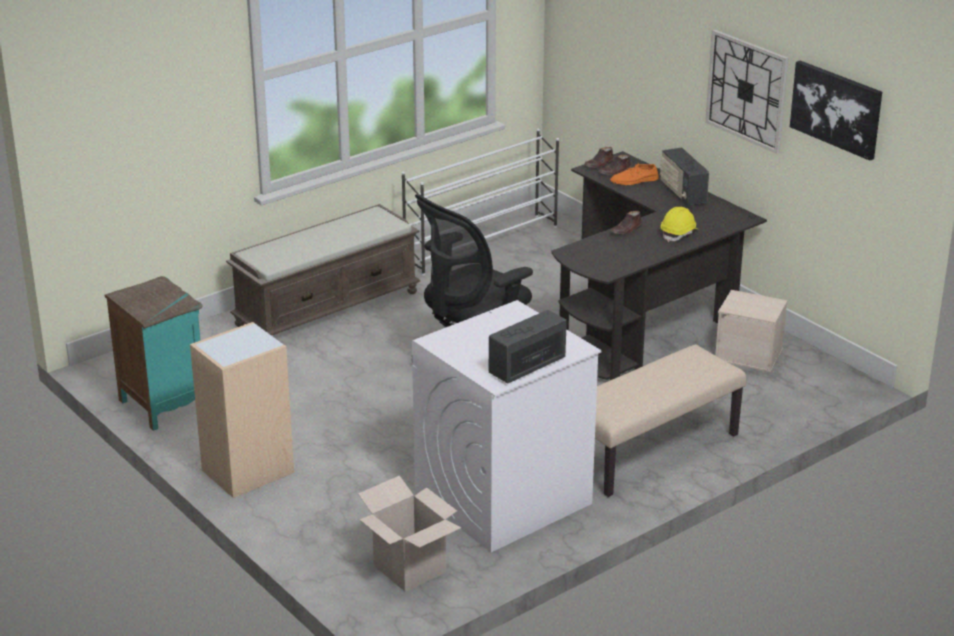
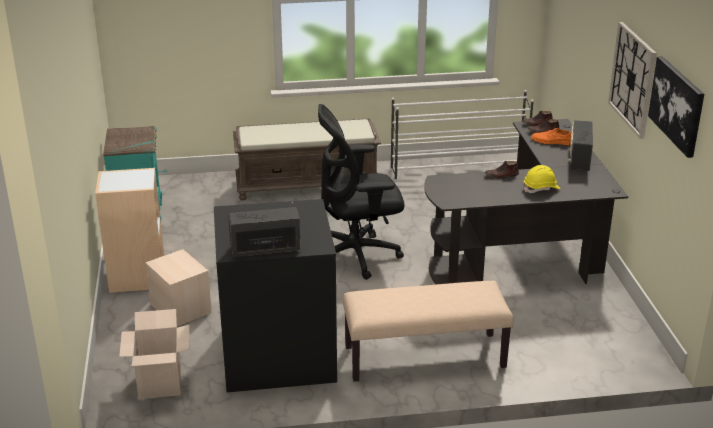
camera: 30 degrees right, 0 degrees up
white washing machine [412,300,601,552] -> black washing machine [214,199,337,392]
beige storage box [715,290,788,372] -> beige storage box moved to [145,249,212,326]

